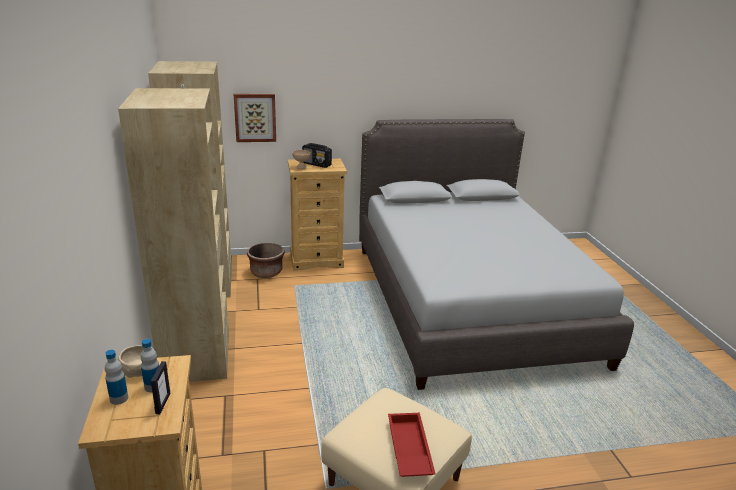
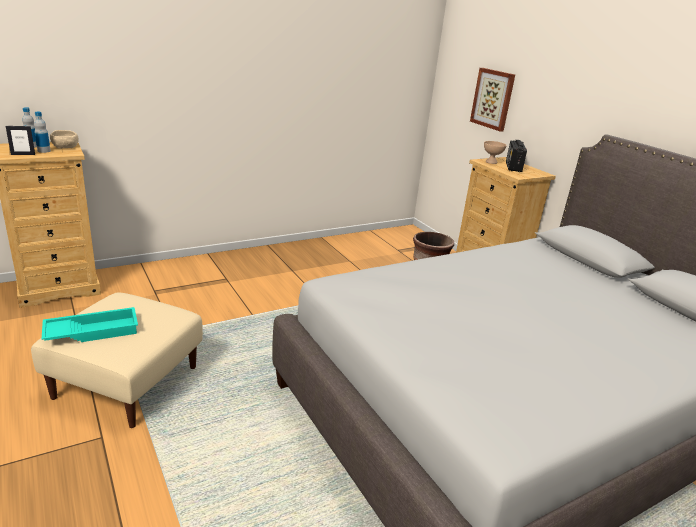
camera: 70 degrees right, 0 degrees up
beige wardrobe [118,61,232,382] -> none
red tray [388,413,436,477] -> turquoise tray [42,307,138,342]

